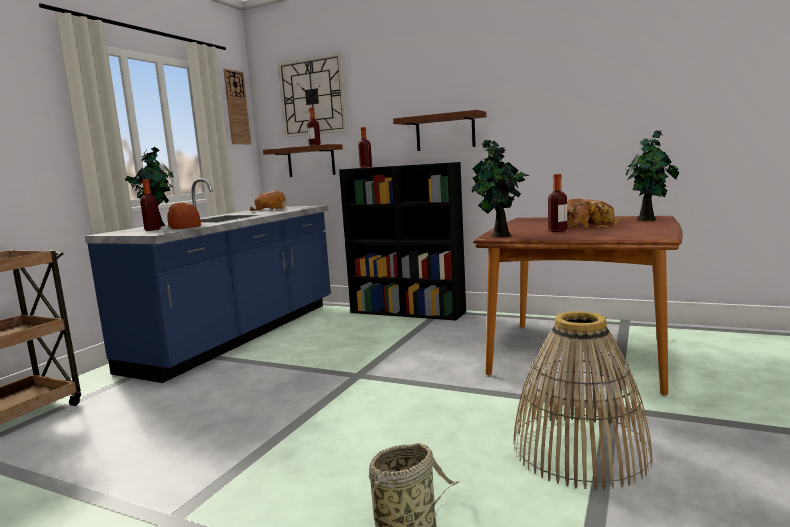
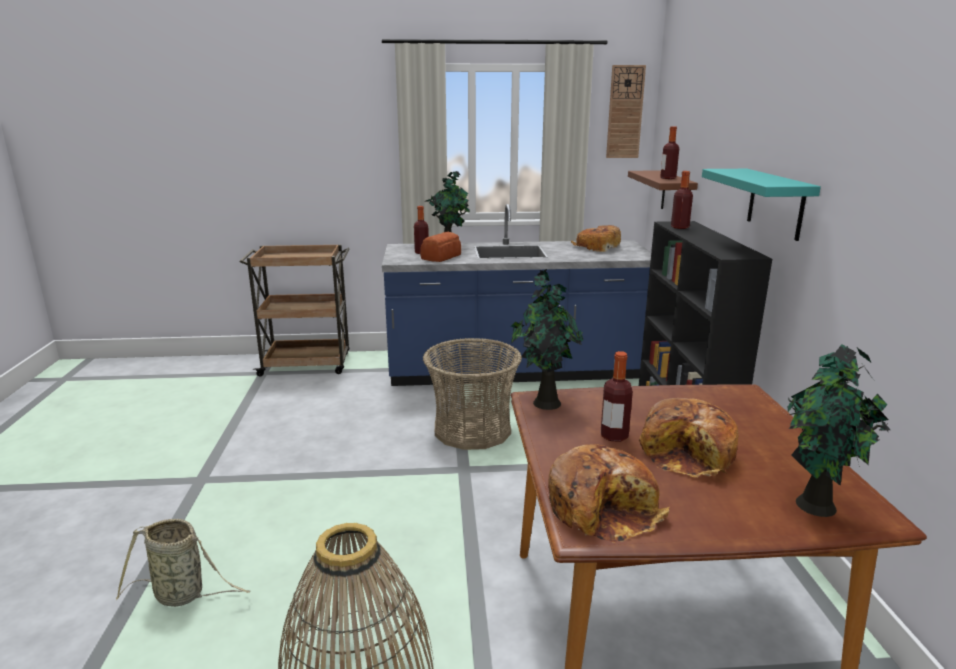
camera: 60 degrees right, 10 degrees up
wall clock [278,53,347,137] -> none
brown shelf [393,110,487,151] -> turquoise shelf [702,169,821,241]
none -> basket [423,338,522,450]
none -> bread [548,444,670,543]

